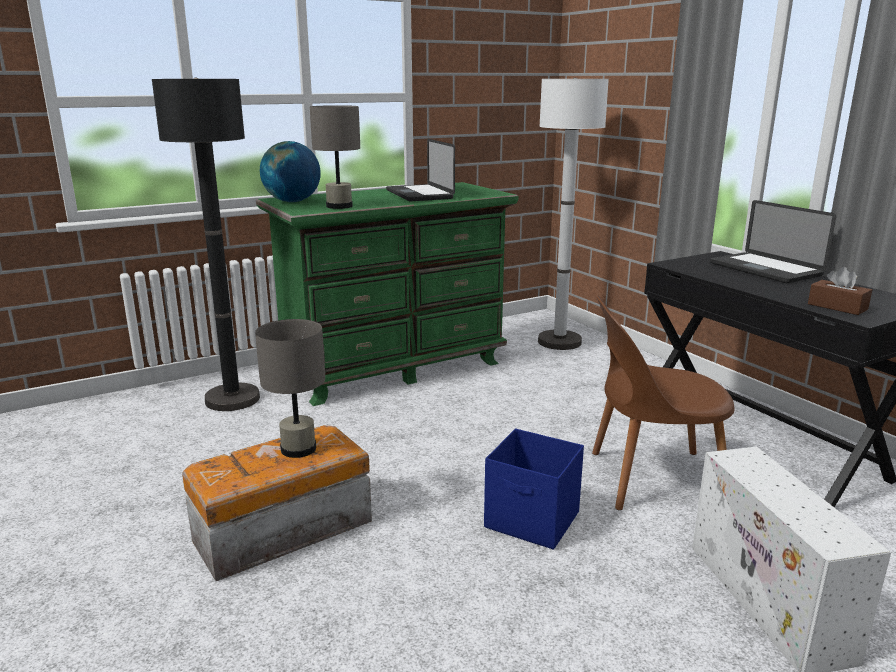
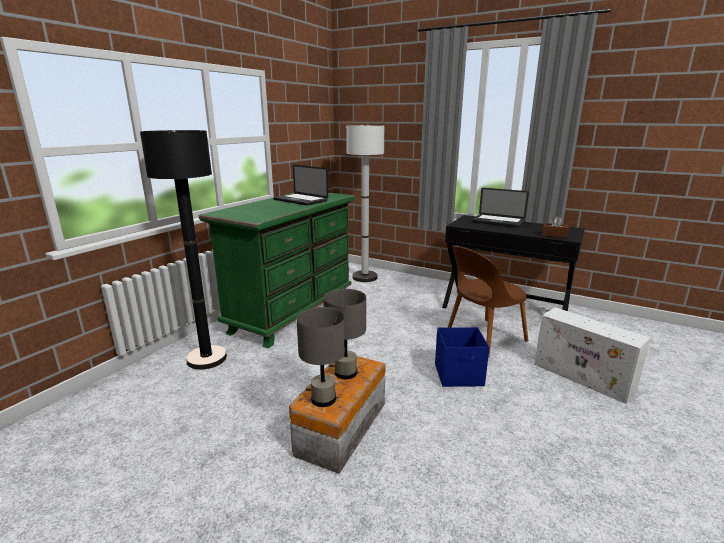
camera: 30 degrees left, 0 degrees up
globe [260,141,321,202] -> none
grey table lamp [310,105,360,209] -> grey table lamp moved to [297,307,345,407]

